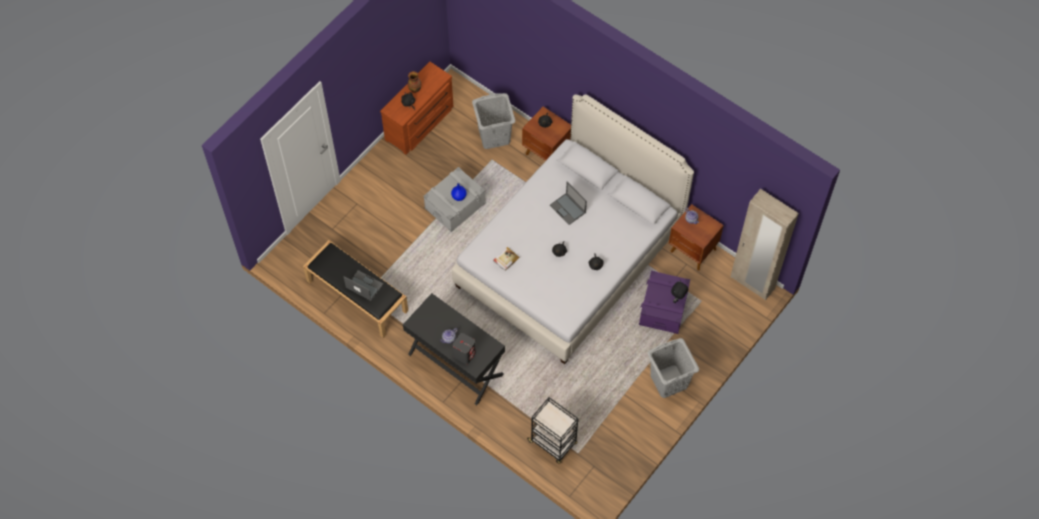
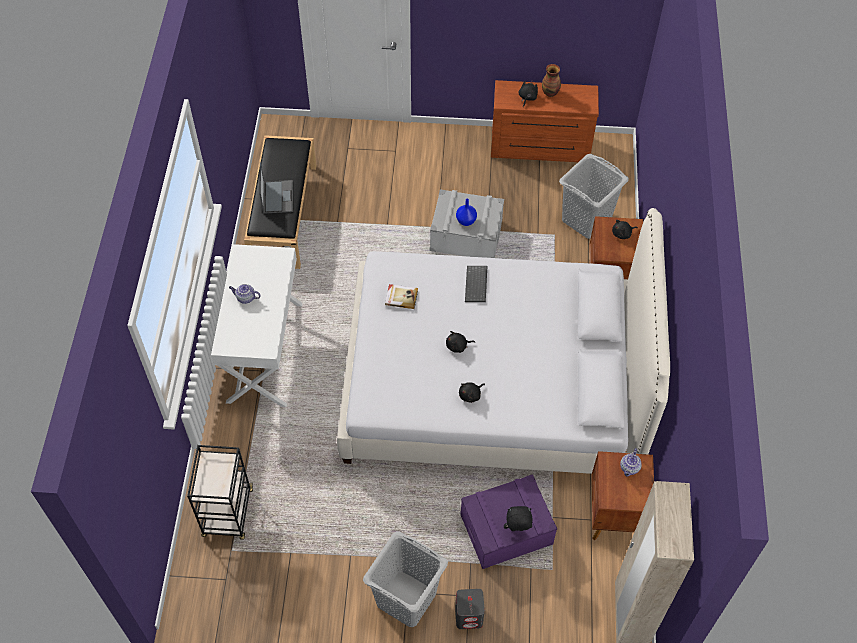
camera: 55 degrees right, 5 degrees down
black desk [403,293,505,405] -> white desk [211,244,303,407]
grey speaker [453,333,476,364] -> grey speaker moved to [455,589,485,629]
laptop [550,182,587,225] -> none
none -> keyboard [465,266,487,302]

